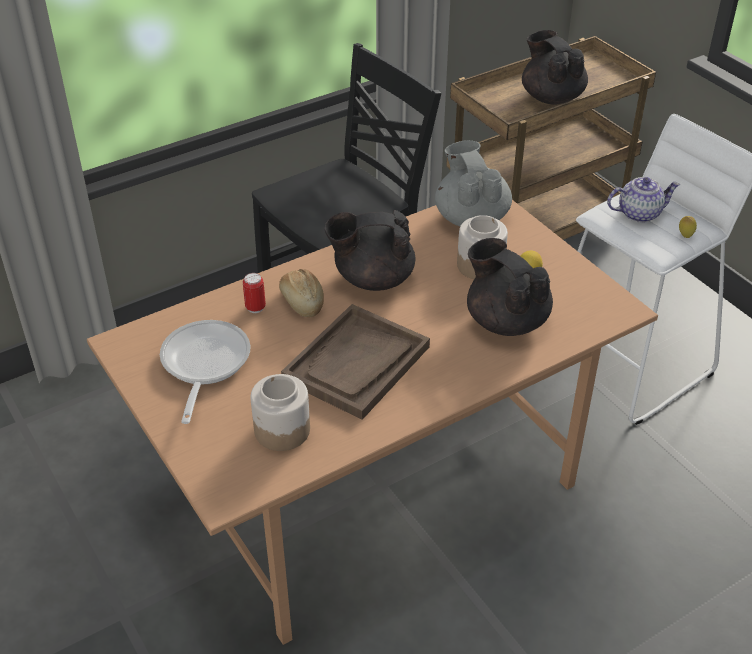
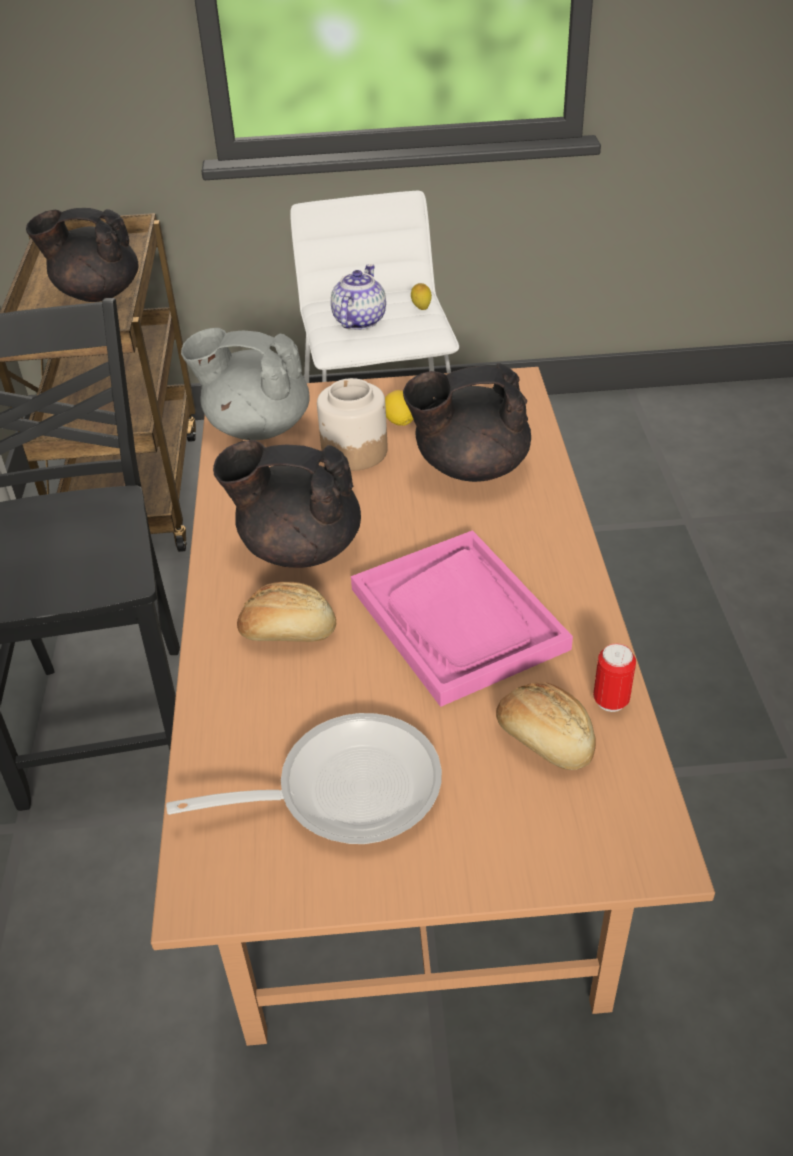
camera: 60 degrees left, 0 degrees up
frying pan [160,320,251,424] -> frying pan turned 135 degrees clockwise [166,713,442,844]
can [243,273,266,313] -> can moved to [593,643,636,712]
jar [251,374,310,451] -> bread [496,682,596,770]
brown tray [281,304,430,420] -> pink tray [351,530,573,707]
black teapot [325,210,416,291] -> black teapot turned 75 degrees clockwise [213,440,361,568]

